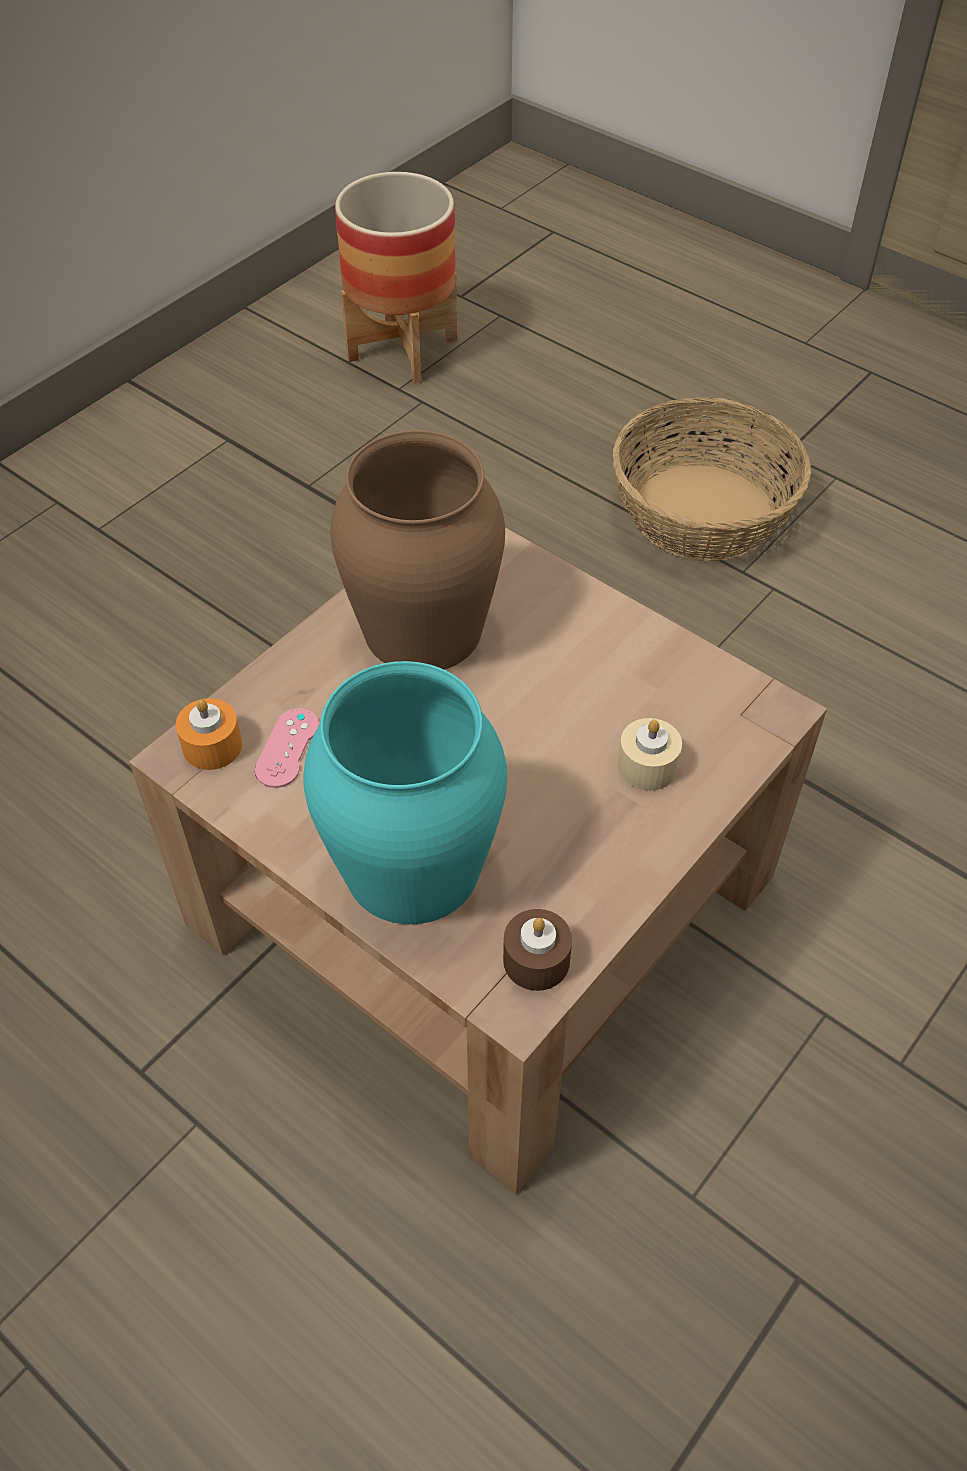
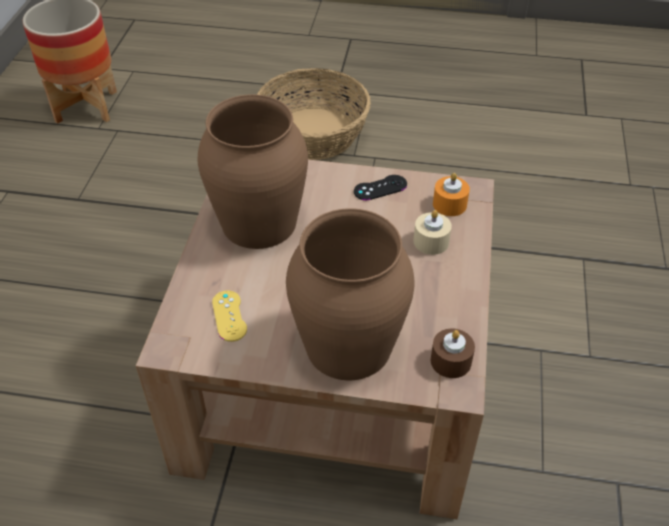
camera: 30 degrees left, 5 degrees down
orange candle [176,698,242,770] -> orange candle moved to [433,173,470,216]
pink game controller [255,708,319,788] -> yellow game controller [212,290,247,342]
turquoise vase [303,661,507,924] -> brown vase [286,208,415,380]
none -> black game controller [354,175,407,200]

